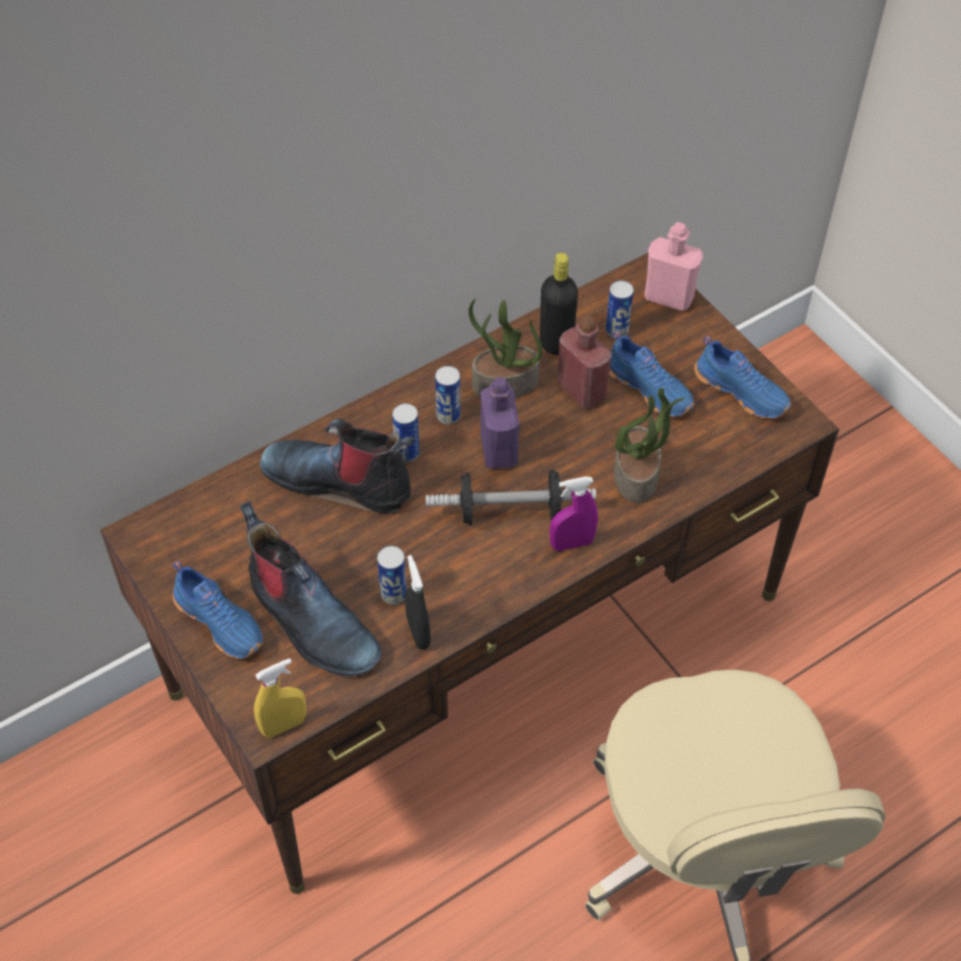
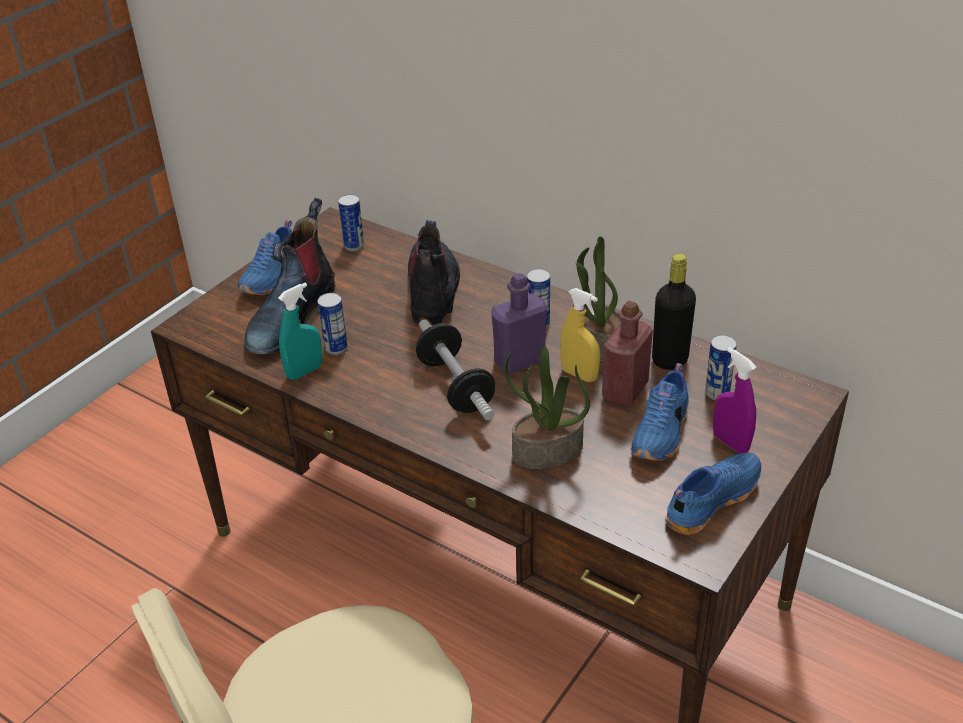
camera: 70 degrees right, 15 degrees down
yellow spray bottle [254,658,306,738] -> yellow spray bottle moved to [560,288,600,382]
can [392,403,419,462] -> can moved to [338,194,364,251]
black spray bottle [405,555,431,650] -> turquoise spray bottle [278,282,322,380]
purple spray bottle [550,477,598,551] -> purple spray bottle moved to [713,347,757,453]
pink bottle [644,222,703,311] -> none
blue shoe [694,336,791,419] -> blue shoe turned 150 degrees counterclockwise [665,452,761,535]

